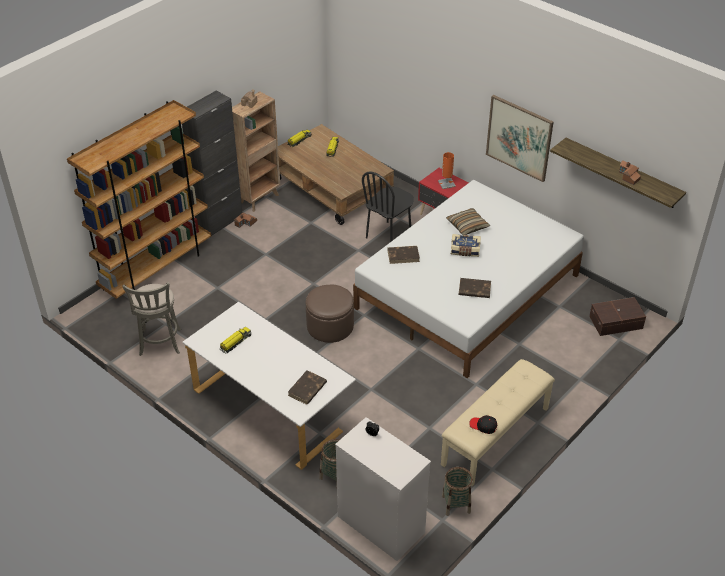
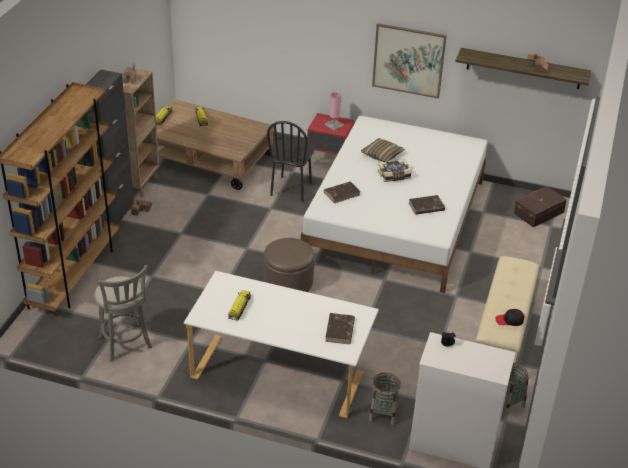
camera: 25 degrees left, 5 degrees down
orange table lamp [438,152,456,189] -> pink table lamp [325,92,344,130]

